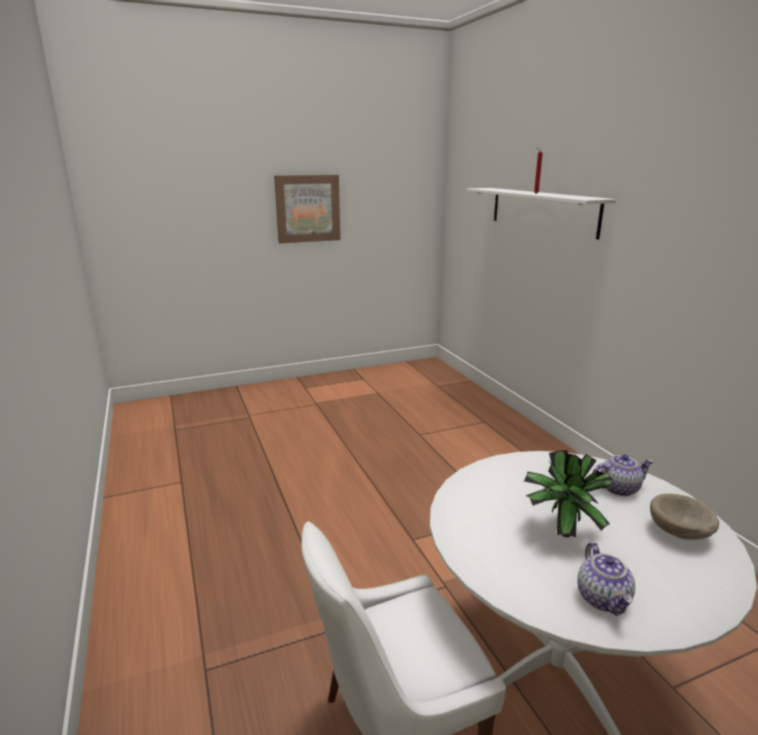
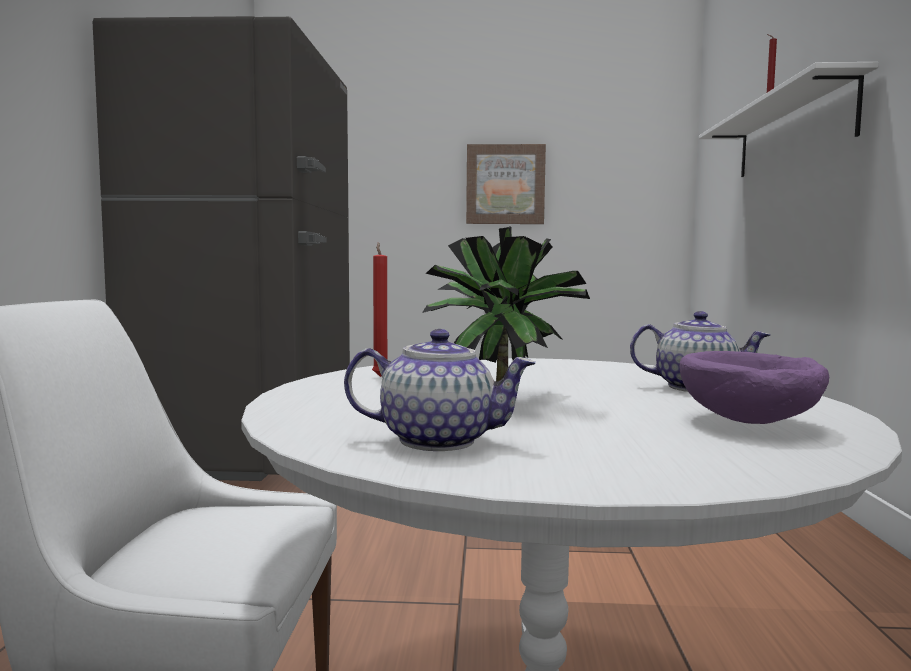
camera: 25 degrees right, 15 degrees down
teapot [577,542,635,616] -> teapot turned 105 degrees counterclockwise [344,329,536,451]
beige bowl [650,494,719,540] -> purple bowl [680,351,829,424]
none -> grey fridge [93,16,350,481]
none -> red candle [372,242,387,377]

